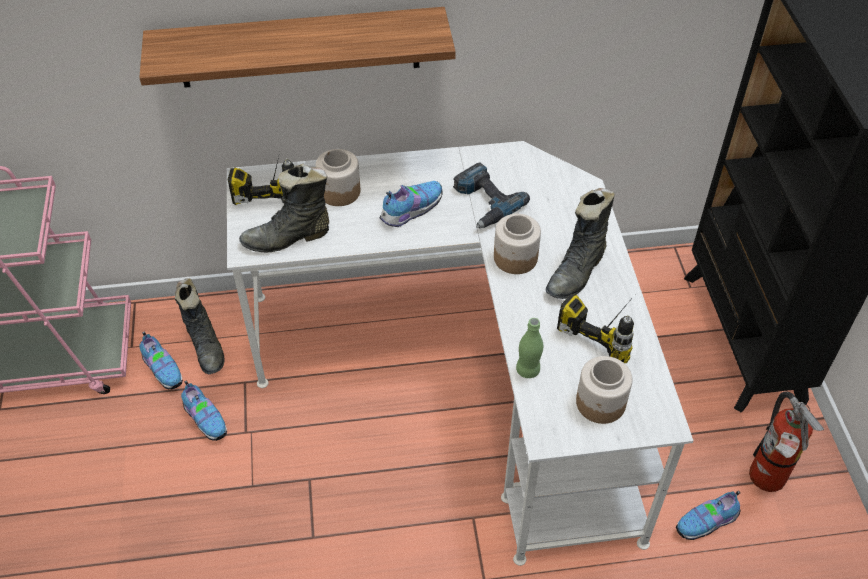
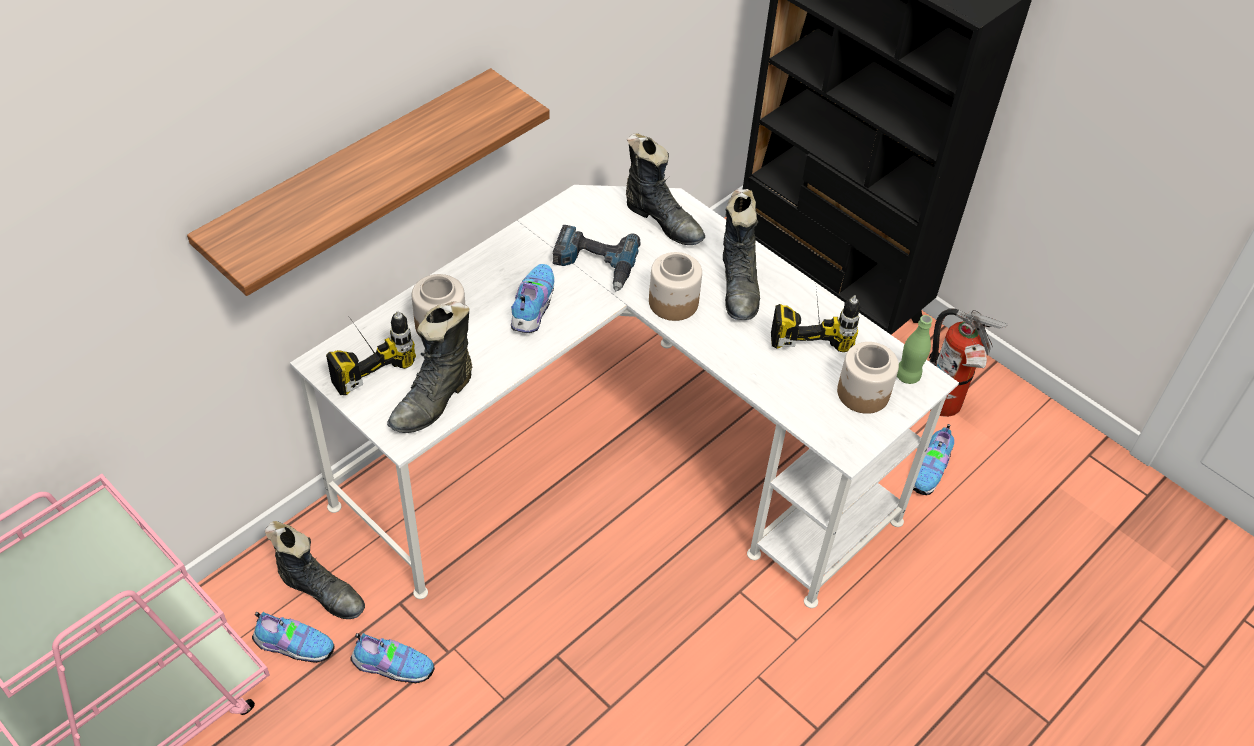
camera: 40 degrees left, 0 degrees up
green bottle [516,318,543,378] -> green bottle moved to [897,315,932,384]
none -> black boot [626,133,705,245]

